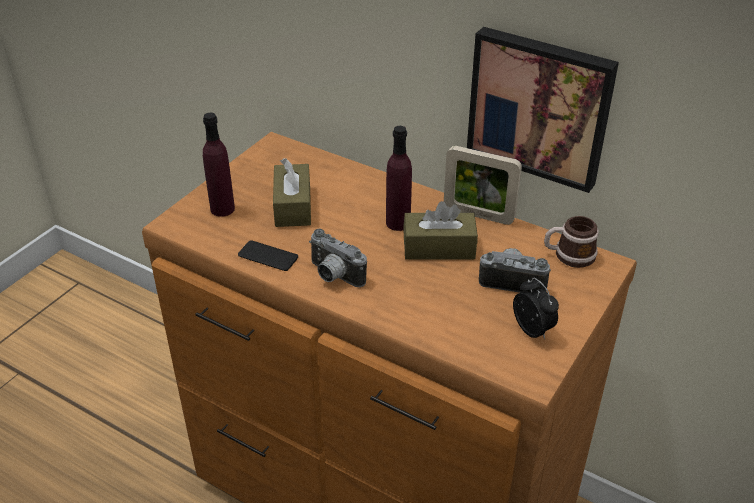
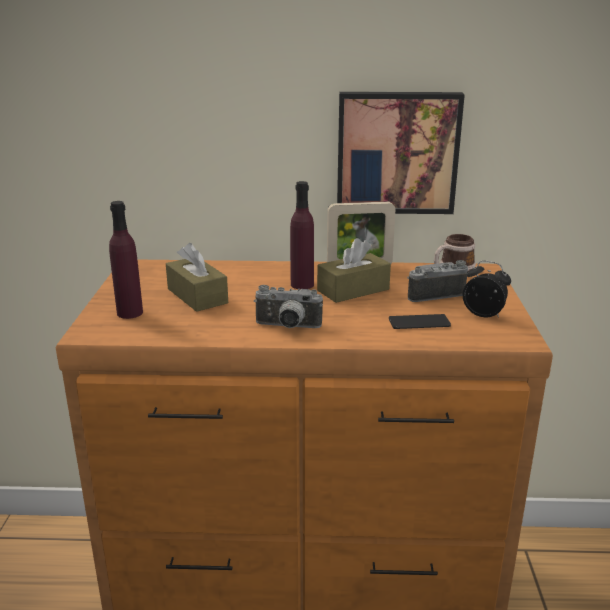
camera: 30 degrees left, 15 degrees down
phone [238,240,298,271] -> phone moved to [389,314,451,329]

